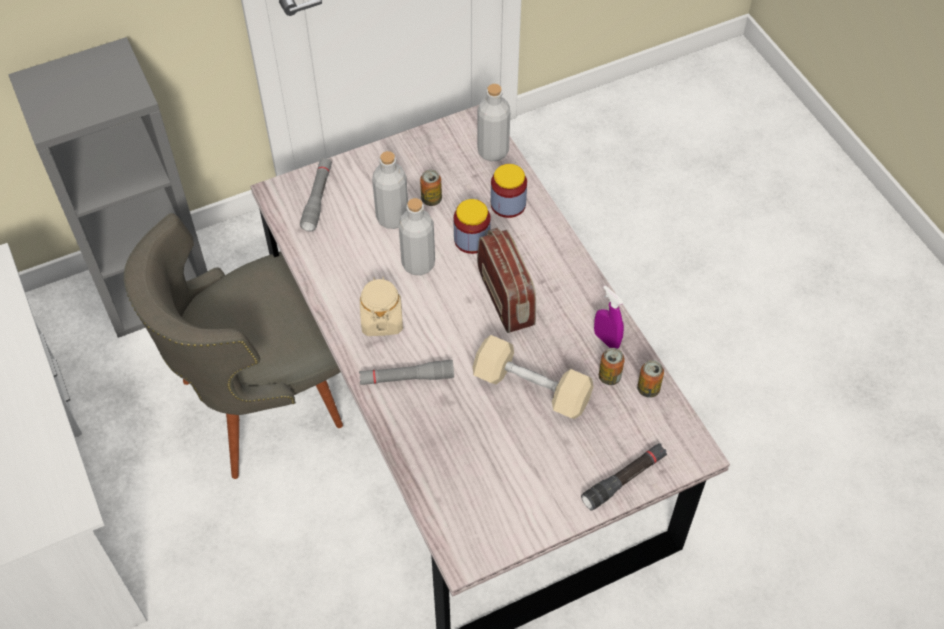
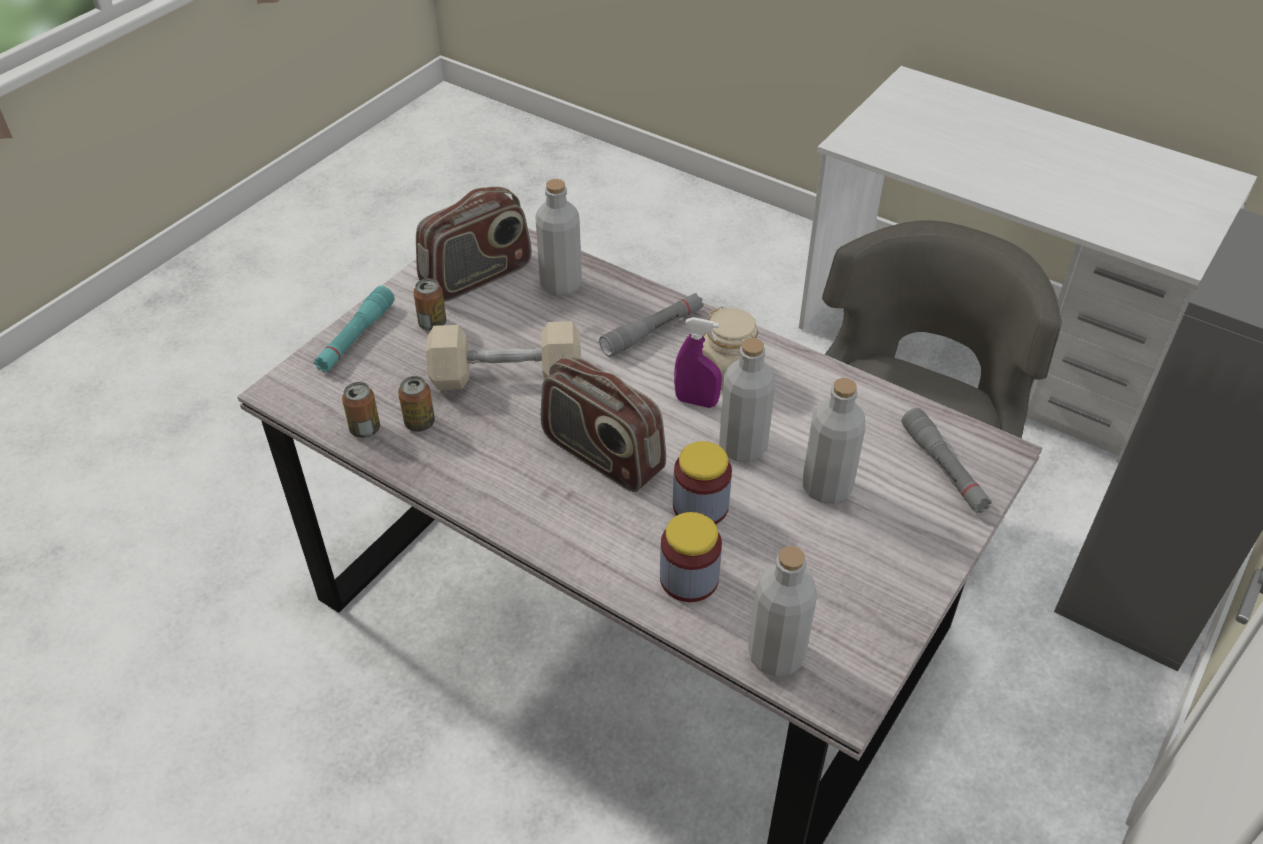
camera: 150 degrees right, 10 degrees down
can [420,170,442,206] -> can moved to [413,278,446,331]
black flashlight [581,443,667,511] -> turquoise flashlight [314,286,395,372]
purple spray bottle [594,285,624,349] -> purple spray bottle moved to [674,317,722,408]
none -> radio [416,187,532,302]
none -> grey bottle [535,179,582,296]

